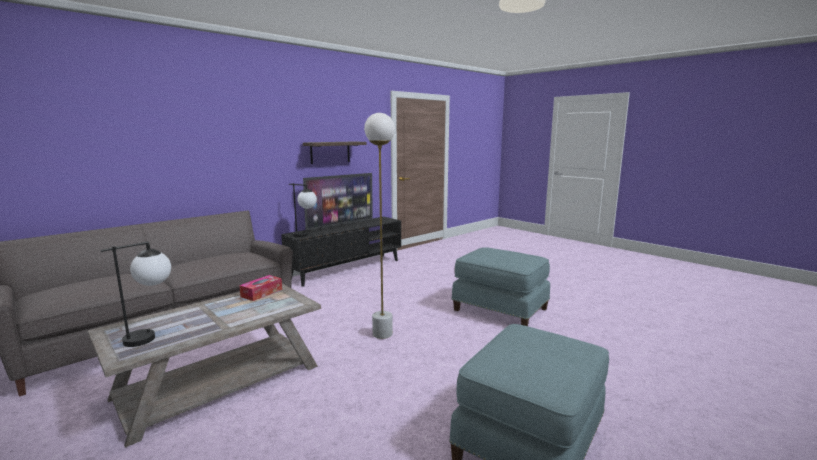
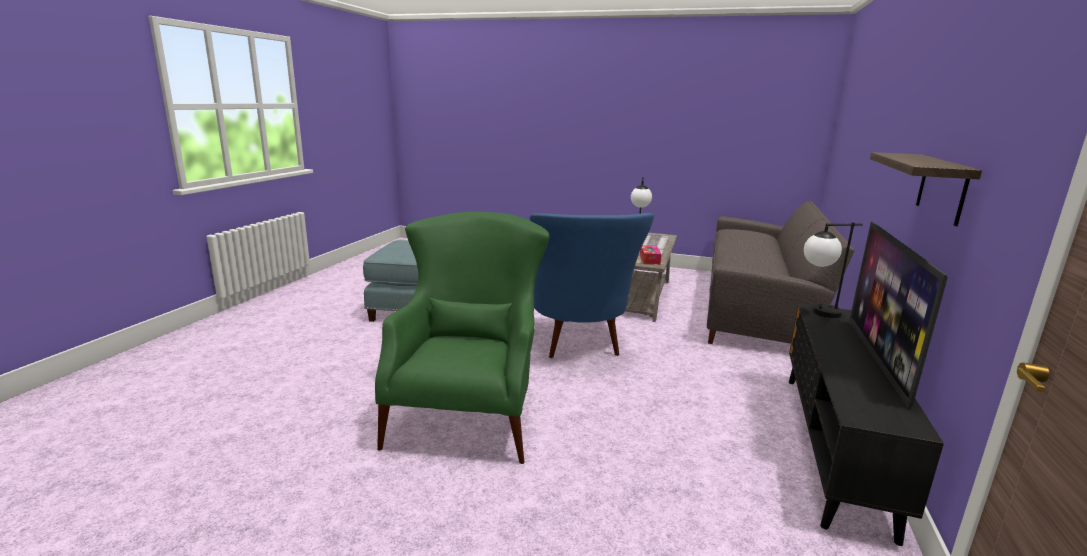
camera: 150 degrees right, 5 degrees up
white floor lamp [364,113,395,339] -> blue armchair [530,213,654,358]
blue ottoman [451,247,550,326] -> green armchair [375,212,550,464]

